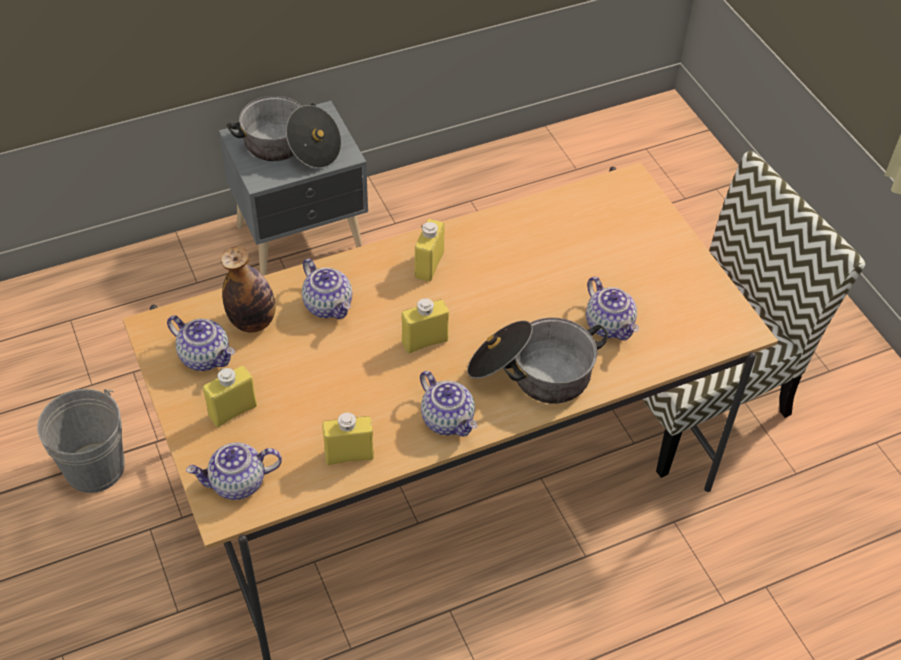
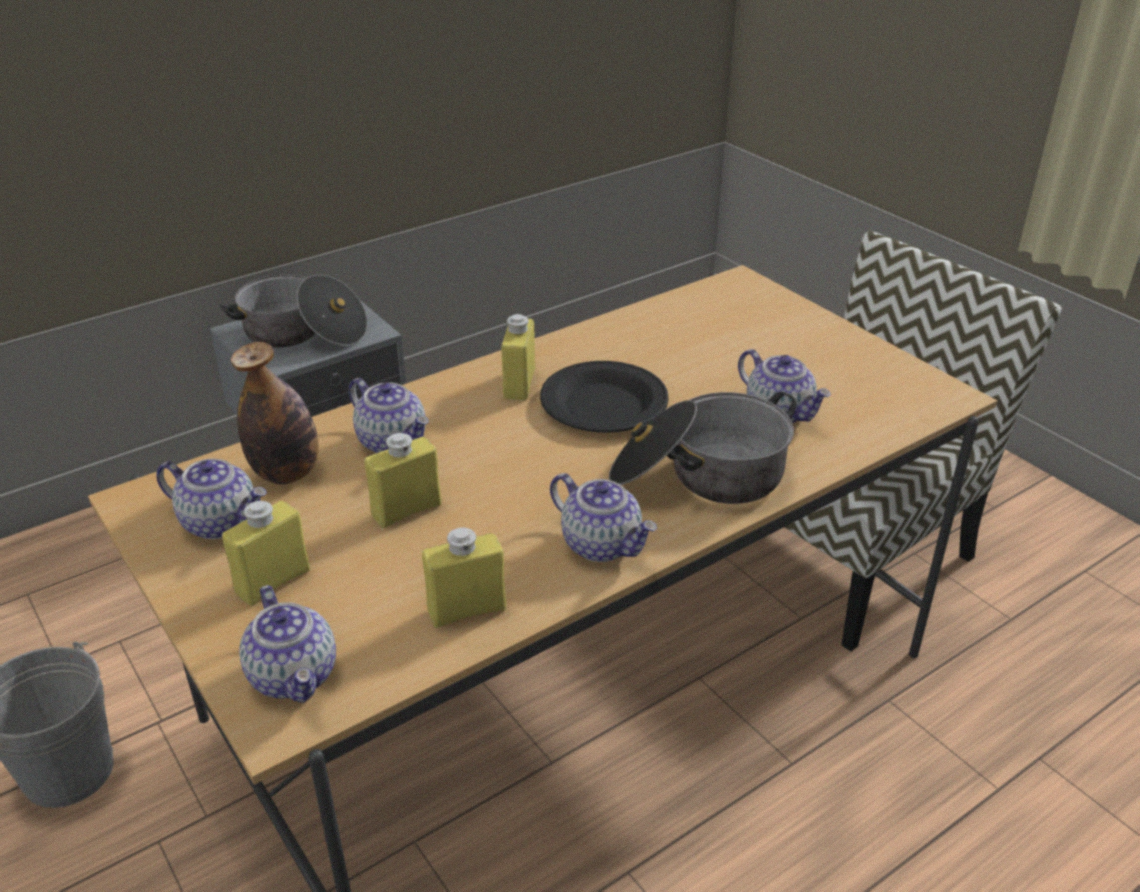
camera: 10 degrees left, 15 degrees down
teapot [186,443,282,500] -> teapot turned 90 degrees counterclockwise [239,585,336,703]
yellow bottle [401,298,449,354] -> yellow bottle moved to [365,433,441,528]
none -> black plate [540,361,669,433]

